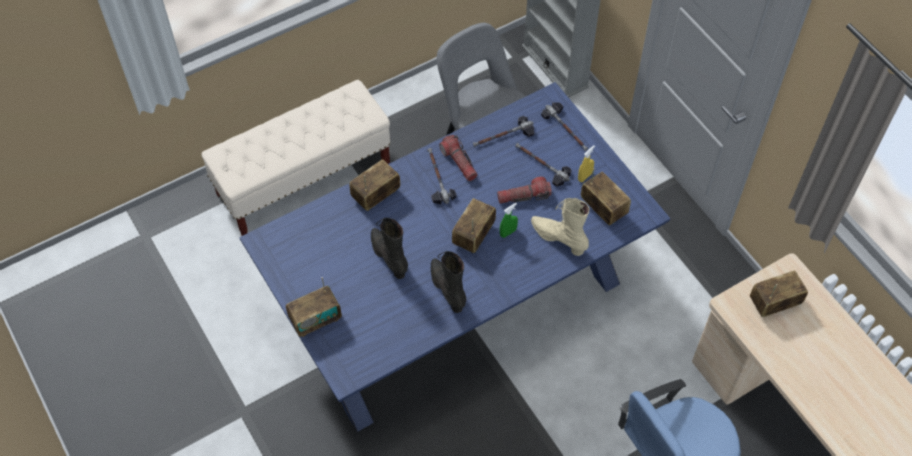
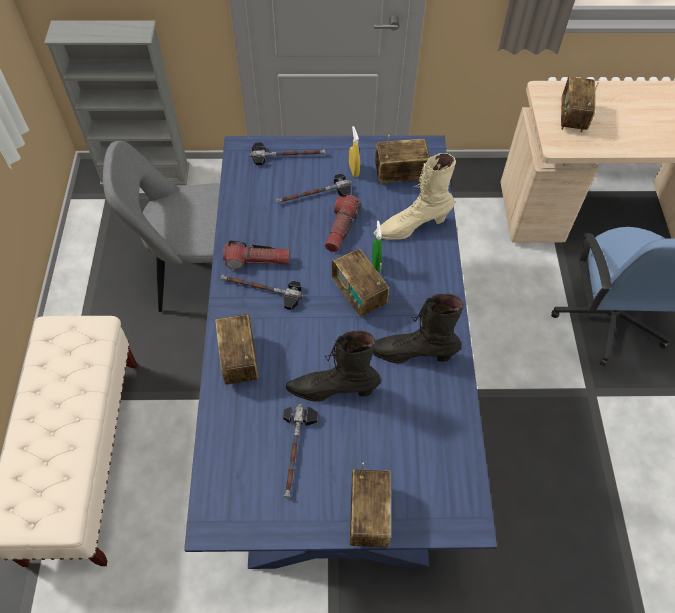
camera: 60 degrees left, 0 degrees up
hammer [473,116,534,147] -> hammer moved to [283,404,318,498]

